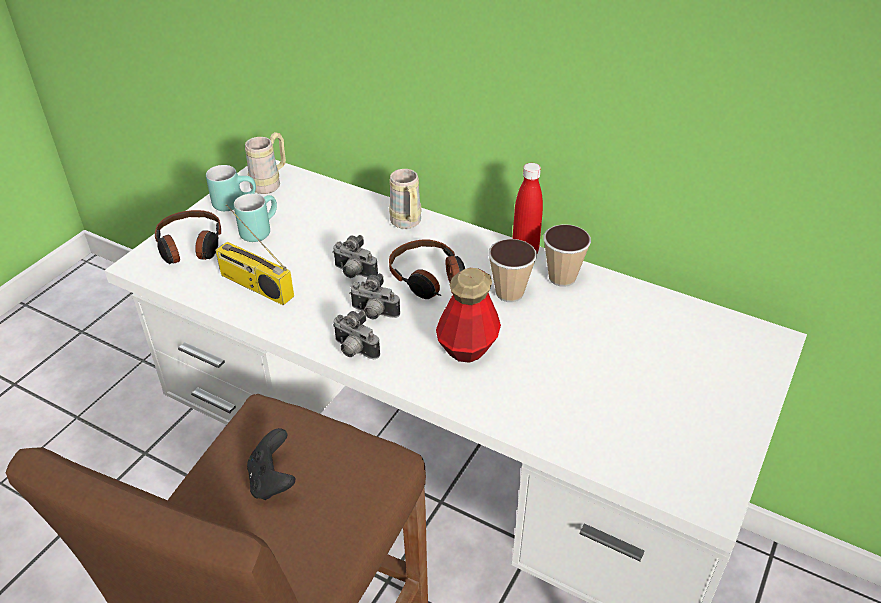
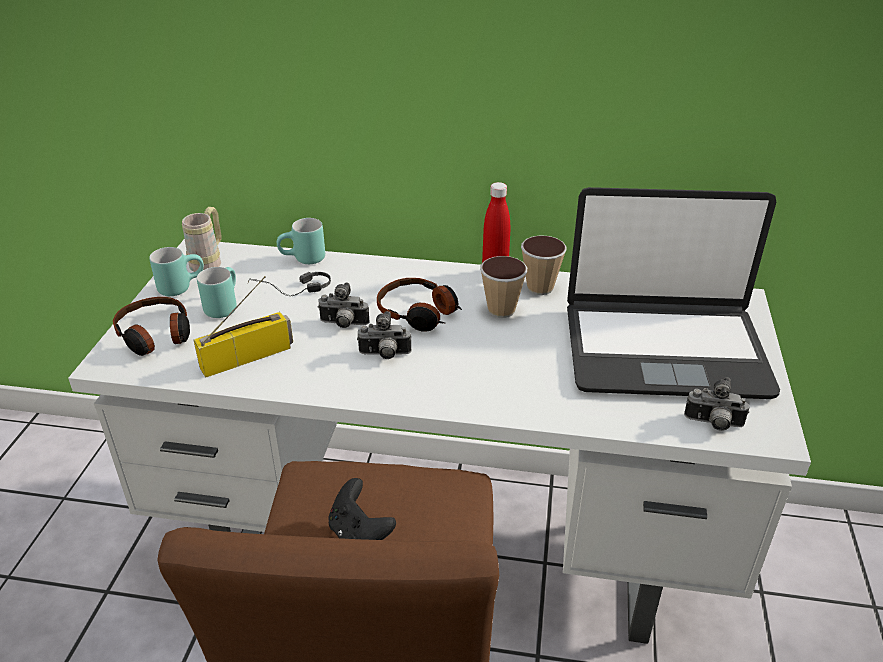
camera: 20 degrees left, 5 degrees down
radio [215,205,294,305] -> radio turned 135 degrees clockwise [194,276,293,378]
camera [333,311,380,359] -> camera moved to [684,378,749,431]
beige mug [389,169,421,229] -> none
bottle [436,268,501,363] -> none
none -> headphones [248,272,331,296]
none -> turquoise mug [277,218,325,264]
none -> laptop [567,187,780,399]

